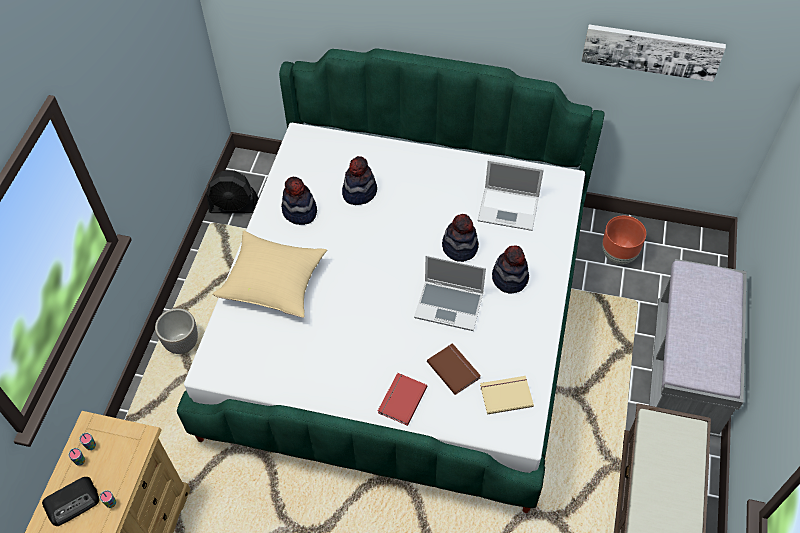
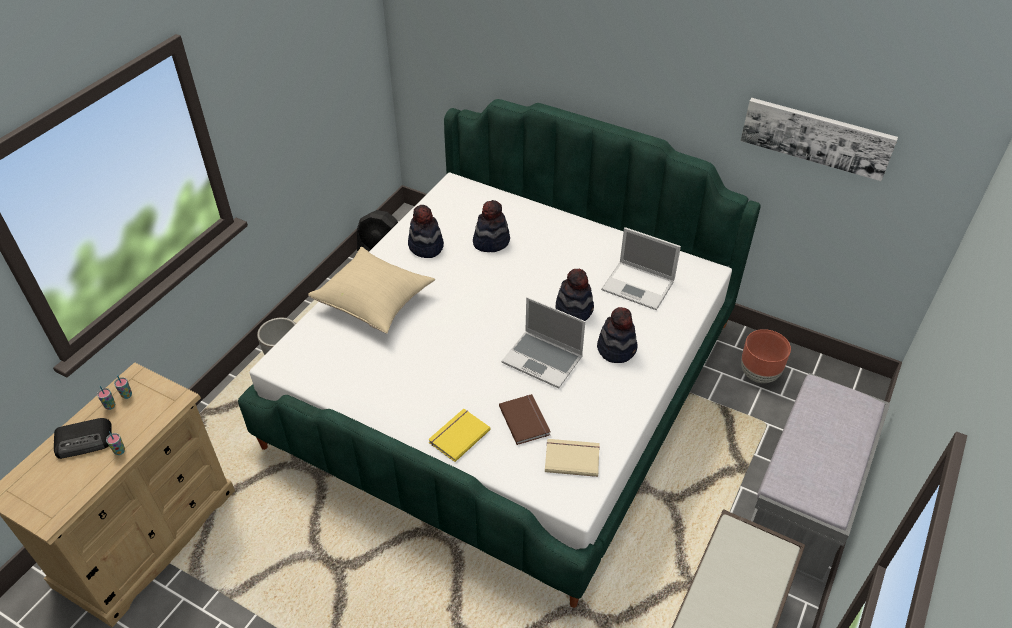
camera: 15 degrees right, 10 degrees down
red book [378,373,427,426] -> yellow book [428,409,490,462]

